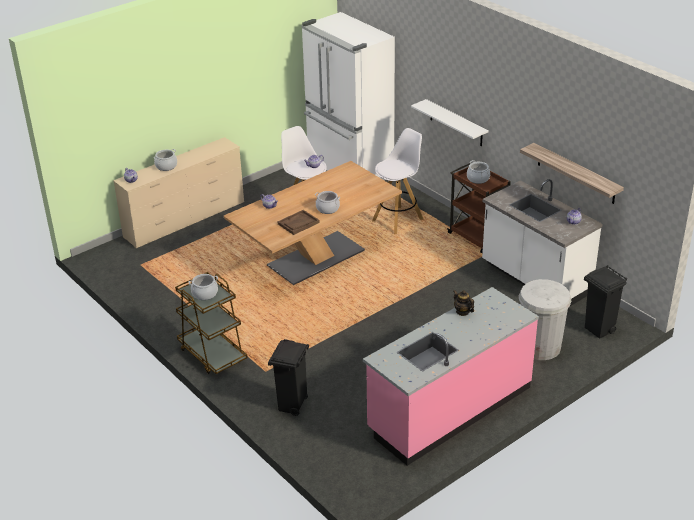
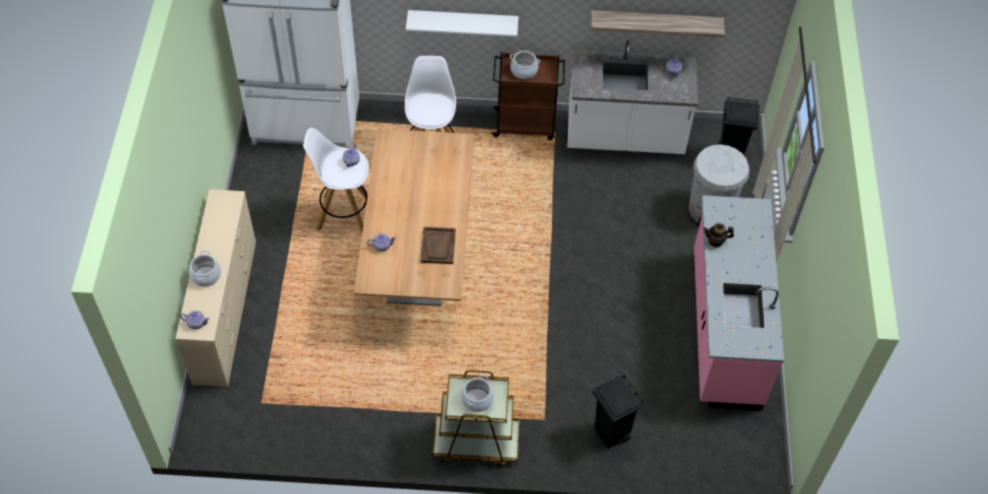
camera: 50 degrees left, 20 degrees up
cooking pot [315,191,340,214] -> none

